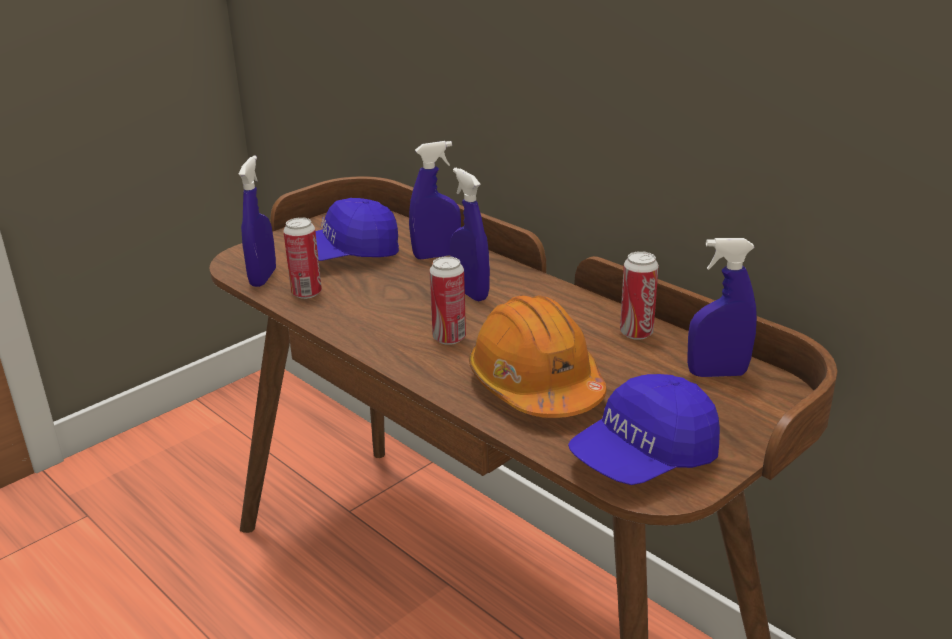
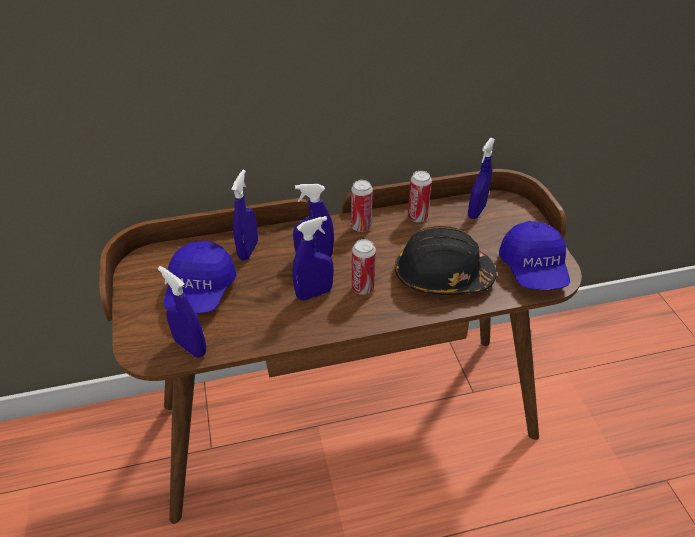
camera: 60 degrees left, 15 degrees up
can [283,217,322,299] -> can moved to [351,180,373,232]
orange hard hat [469,295,607,418] -> black hard hat [395,226,497,295]
none -> blue spray bottle [292,216,334,301]

